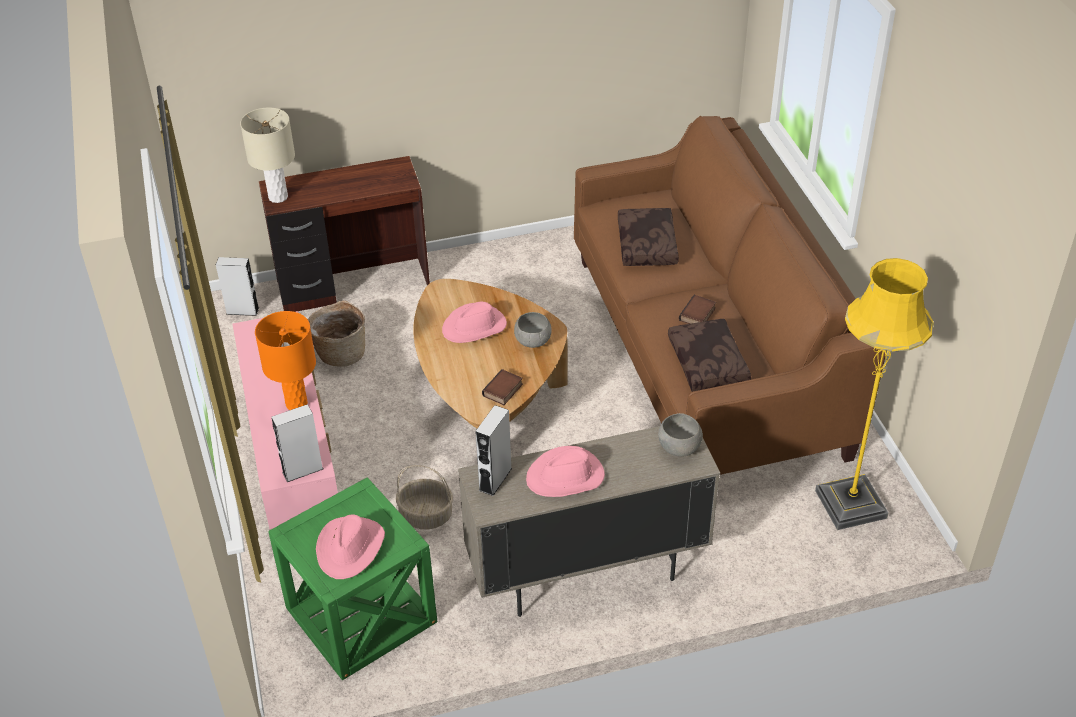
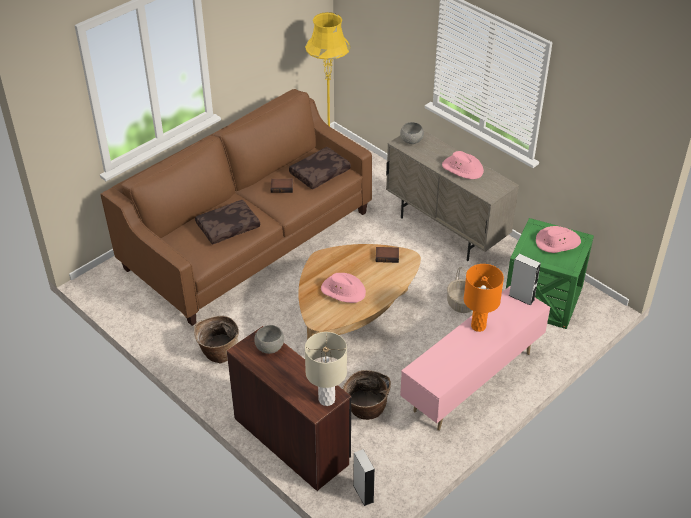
camera: 120 degrees left, 0 degrees up
grey speaker [475,405,512,496] -> none
grey bowl [514,312,552,348] -> grey bowl moved to [254,325,284,354]
none -> basket [194,316,239,364]

